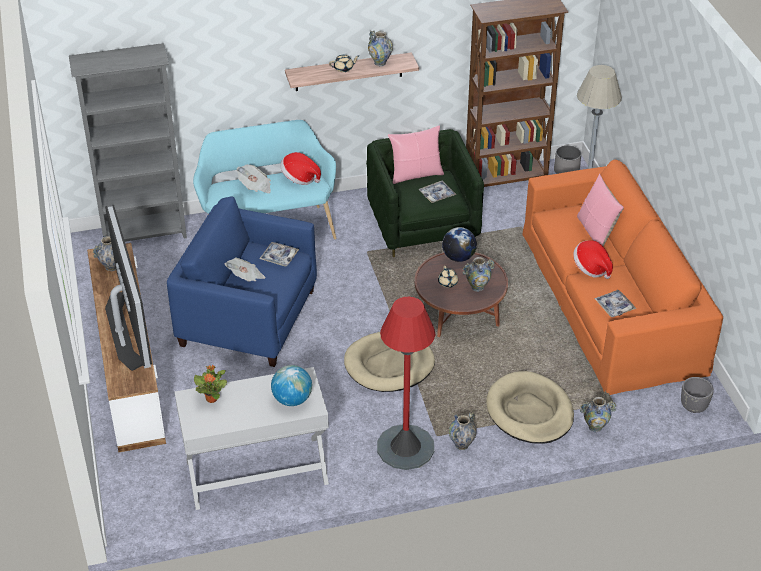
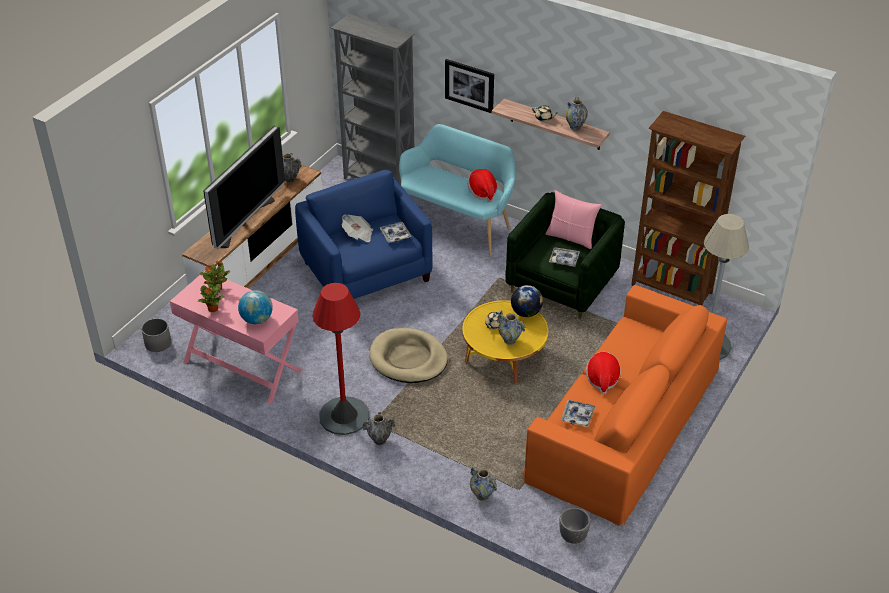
camera: 45 degrees right, 0 degrees up
white console table [175,367,329,510] -> pink console table [170,270,302,404]
newspaper [237,165,271,193] -> none
brown coffee table [415,252,508,337] -> yellow coffee table [462,300,548,384]
beige dog bed [486,371,574,444] -> none
grey planter [554,145,581,174] -> grey planter moved to [142,318,171,352]
pink pillow [577,174,624,247] -> none
none -> potted plant [198,280,225,312]
none -> picture [445,59,494,114]

